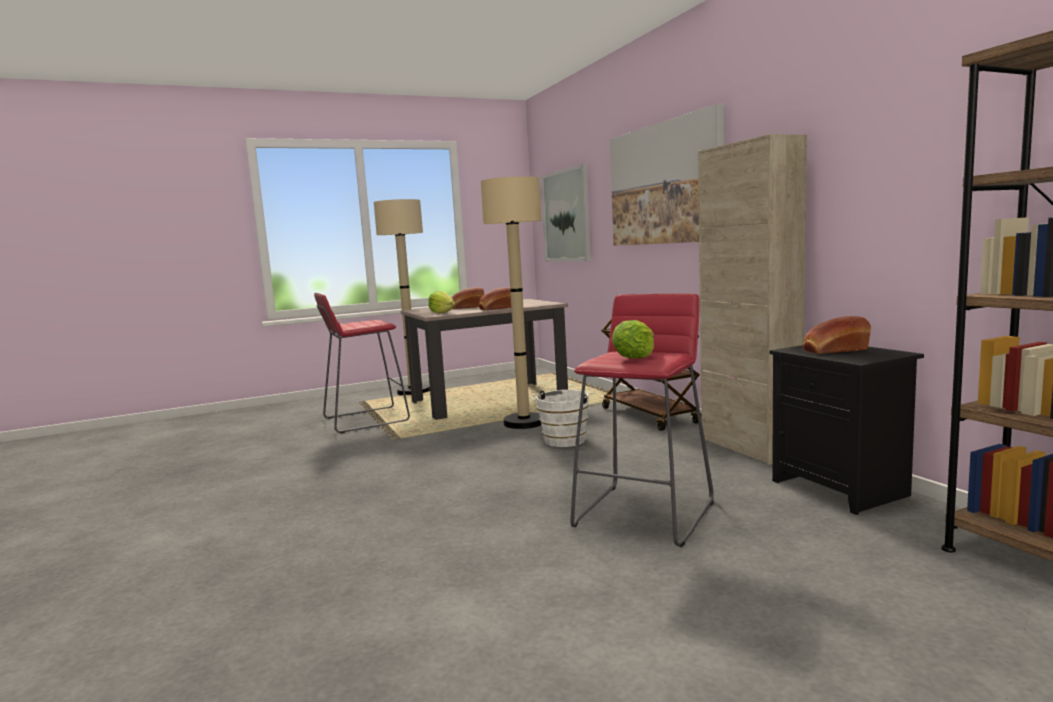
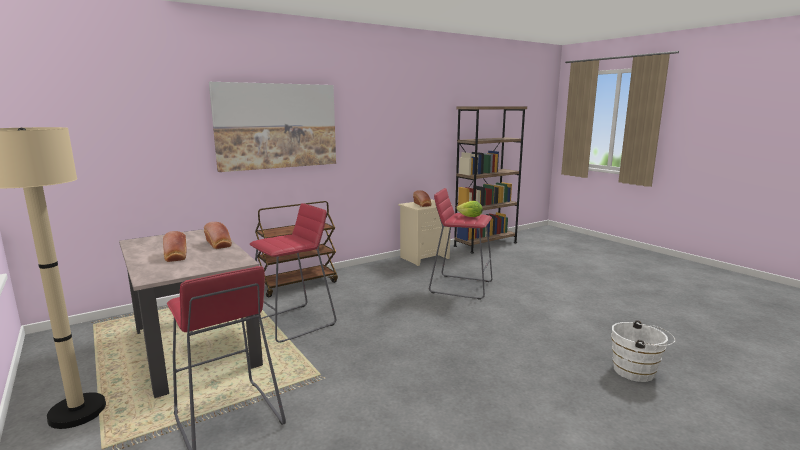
camera: 100 degrees left, 5 degrees up
lettuce [429,291,455,314] -> none
beige floor lamp [480,176,542,429] -> red stool [250,203,336,343]
white bucket [532,390,589,447] -> white bucket moved to [611,320,676,382]
picture [541,164,591,262] -> none
beige cabinet [698,134,807,465] -> none
black nightstand [769,345,924,515] -> beige nightstand [398,199,453,266]

